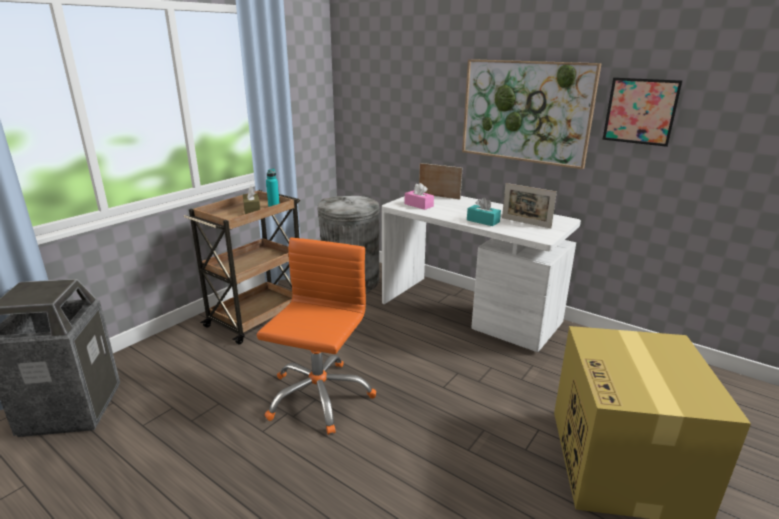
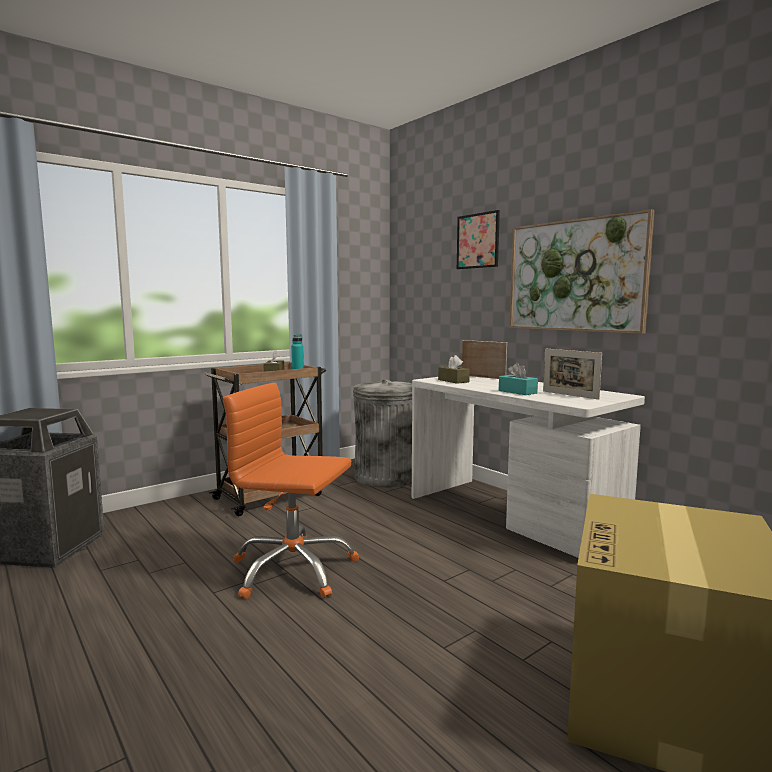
camera: 15 degrees right, 15 degrees down
orange office chair [257,238,376,435] -> orange office chair turned 105 degrees counterclockwise [223,383,359,599]
pink tissue box [405,183,434,210] -> brown tissue box [438,355,470,384]
picture [602,77,683,147] -> picture moved to [457,210,500,269]

